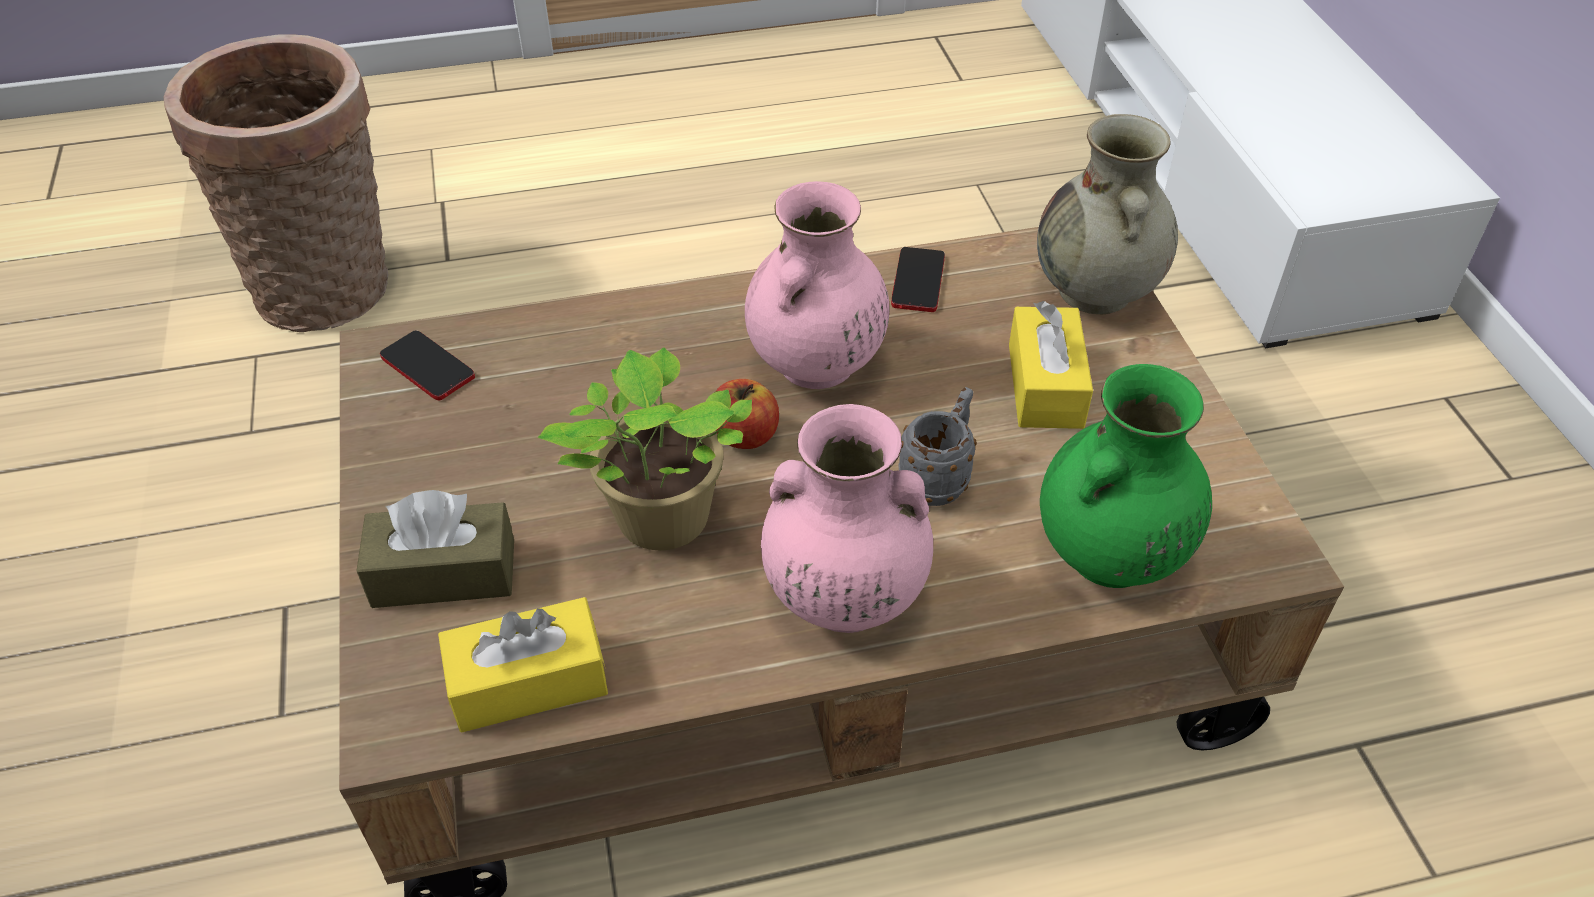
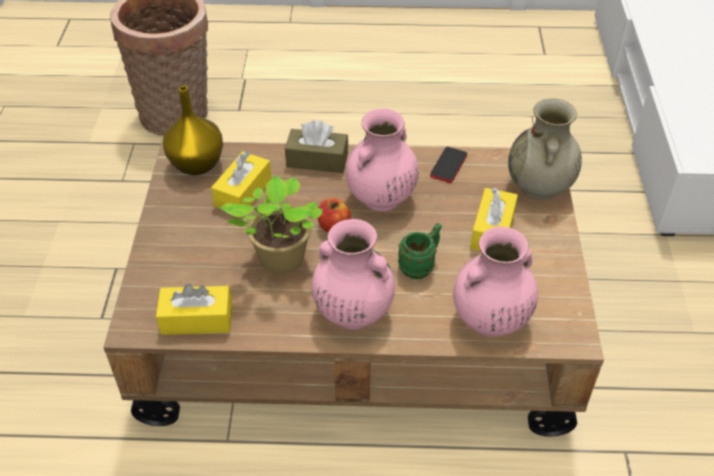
camera: 15 degrees right, 0 degrees up
brown tissue box [356,490,514,608] -> brown tissue box moved to [285,120,348,173]
phone [380,331,475,400] -> yellow vase [163,86,223,175]
grey mug [898,387,977,506] -> green mug [398,223,442,279]
green vase [1040,364,1212,588] -> pink vase [453,227,538,337]
none -> yellow tissue box [211,151,272,209]

